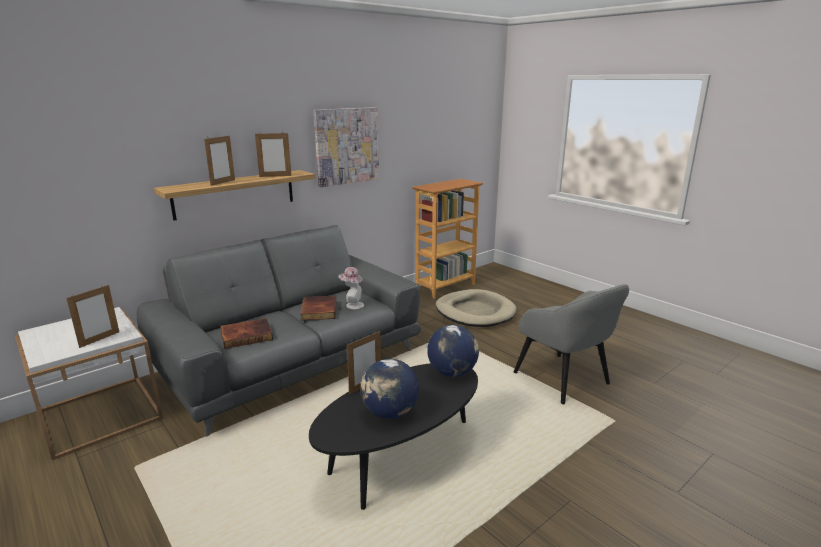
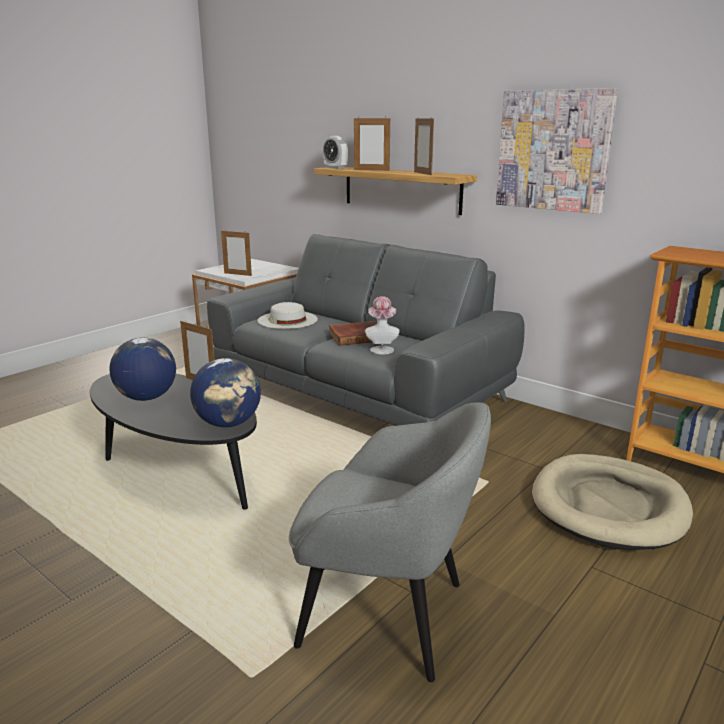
camera: 80 degrees right, 0 degrees up
book [220,318,273,349] -> white hat [257,302,318,329]
grey armchair [514,284,629,404] -> grey armchair turned 120 degrees counterclockwise [289,402,491,682]
none -> alarm clock [323,136,348,169]

